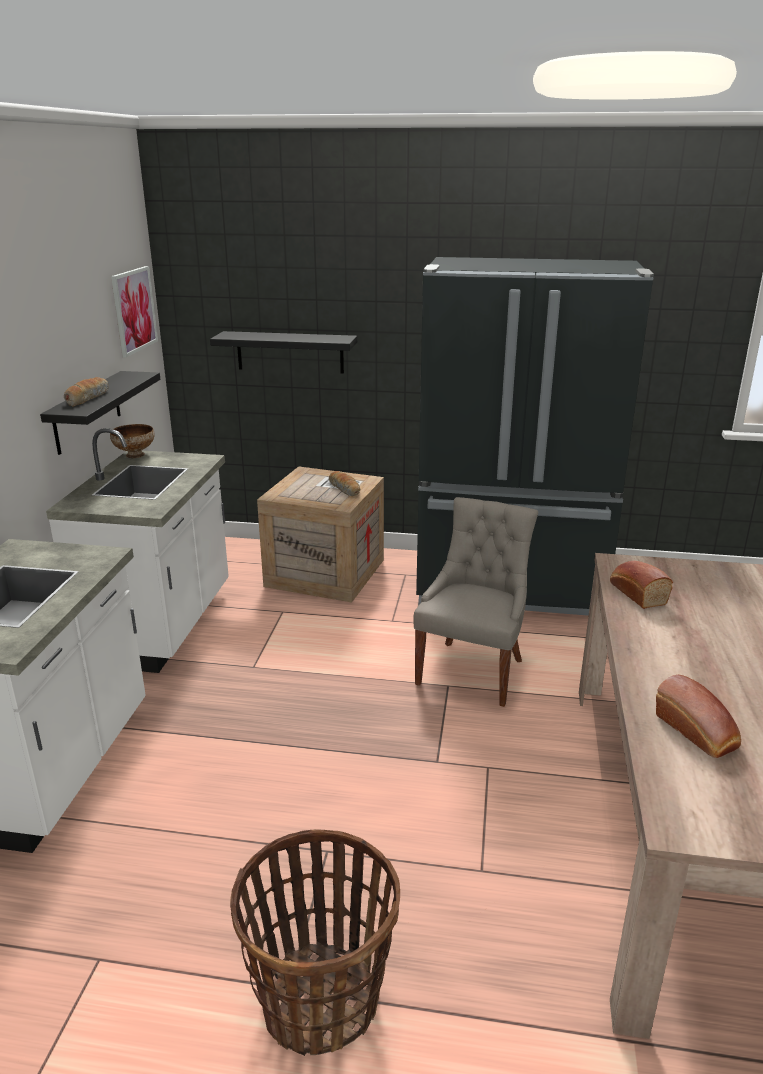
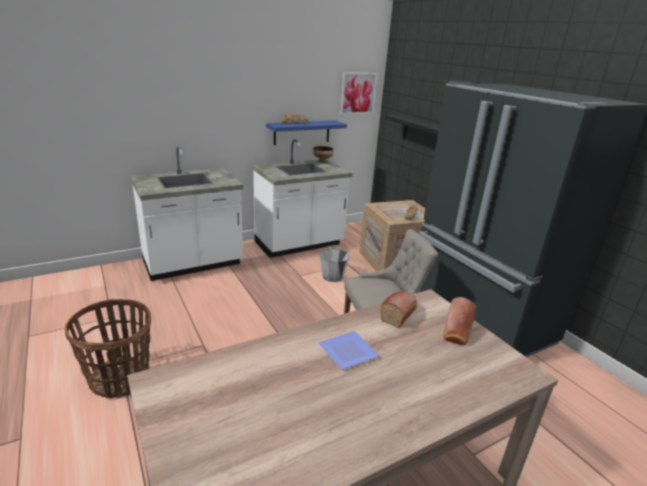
camera: 50 degrees right, 0 degrees up
black shelf [40,371,160,455] -> blue shelf [266,120,347,145]
bread [656,675,741,758] -> bread moved to [443,297,476,345]
none -> plate [318,331,380,370]
none -> grey bucket [319,245,350,282]

